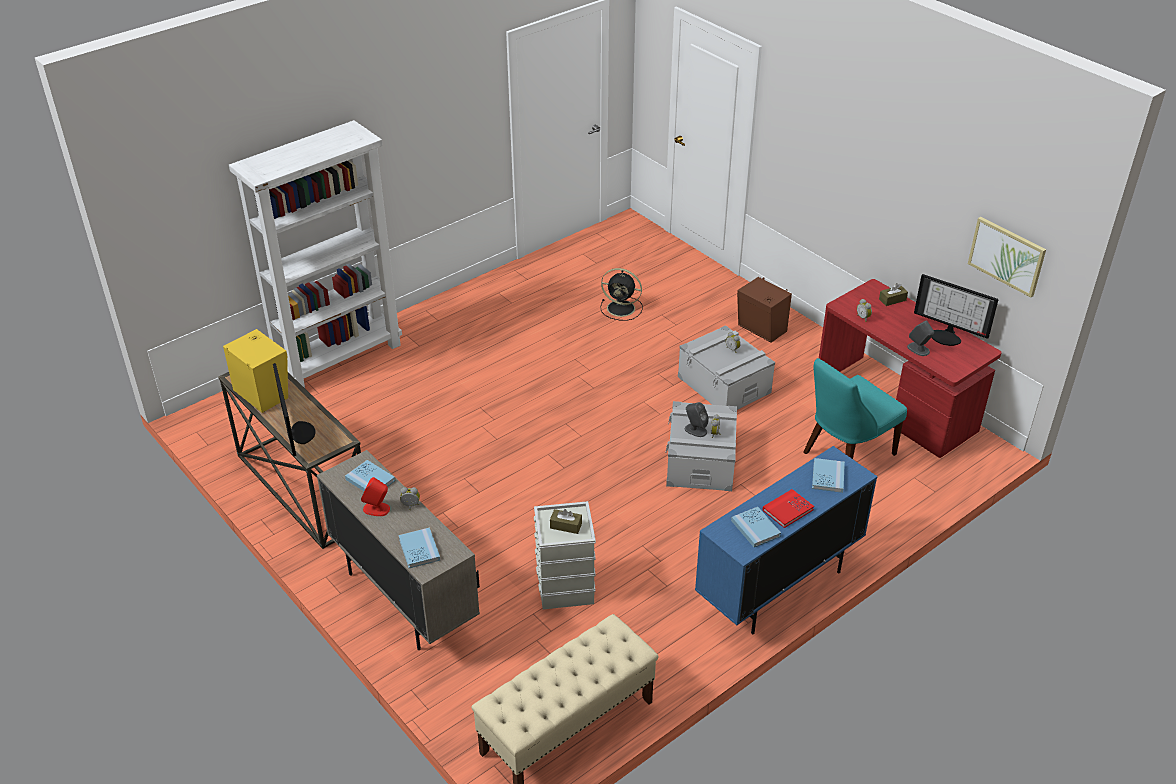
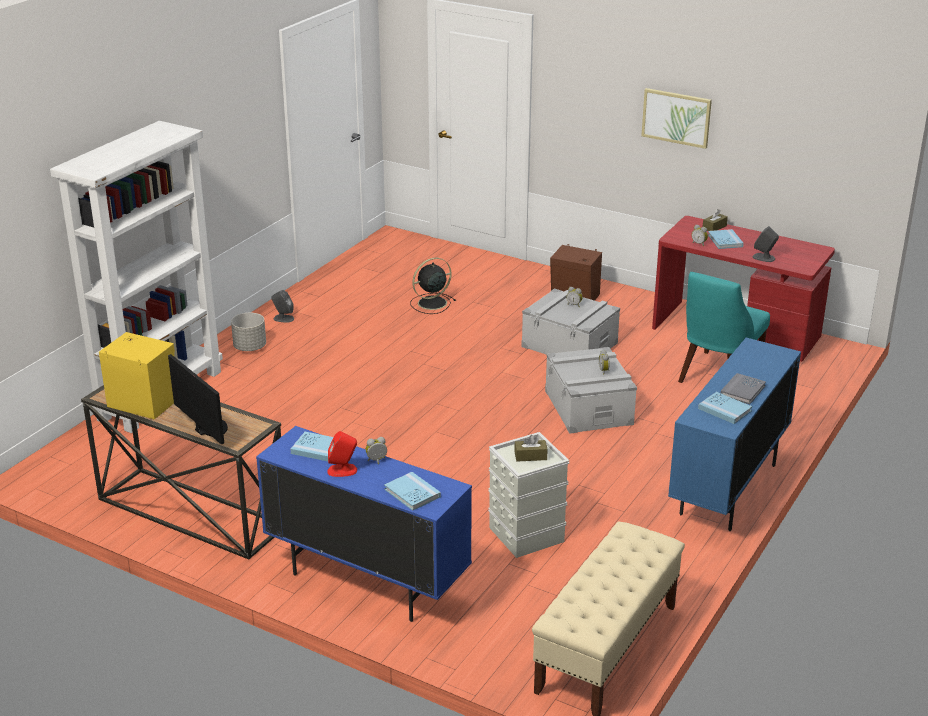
camera: 20 degrees left, 10 degrees down
beige cabinet [317,450,480,650] -> blue cabinet [256,426,472,622]
black fan [600,268,643,321] -> black fan turned 150 degrees clockwise [410,258,456,314]
grey speaker [685,402,709,437] -> grey speaker moved to [271,290,294,323]
red book [762,489,814,528] -> grey book [721,373,766,404]
blue book [812,458,845,493] -> blue book moved to [708,229,744,249]
monitor [914,274,999,346] -> none
picture [968,217,1046,297] -> picture moved to [641,88,712,149]
none -> grey planter [231,313,266,351]

